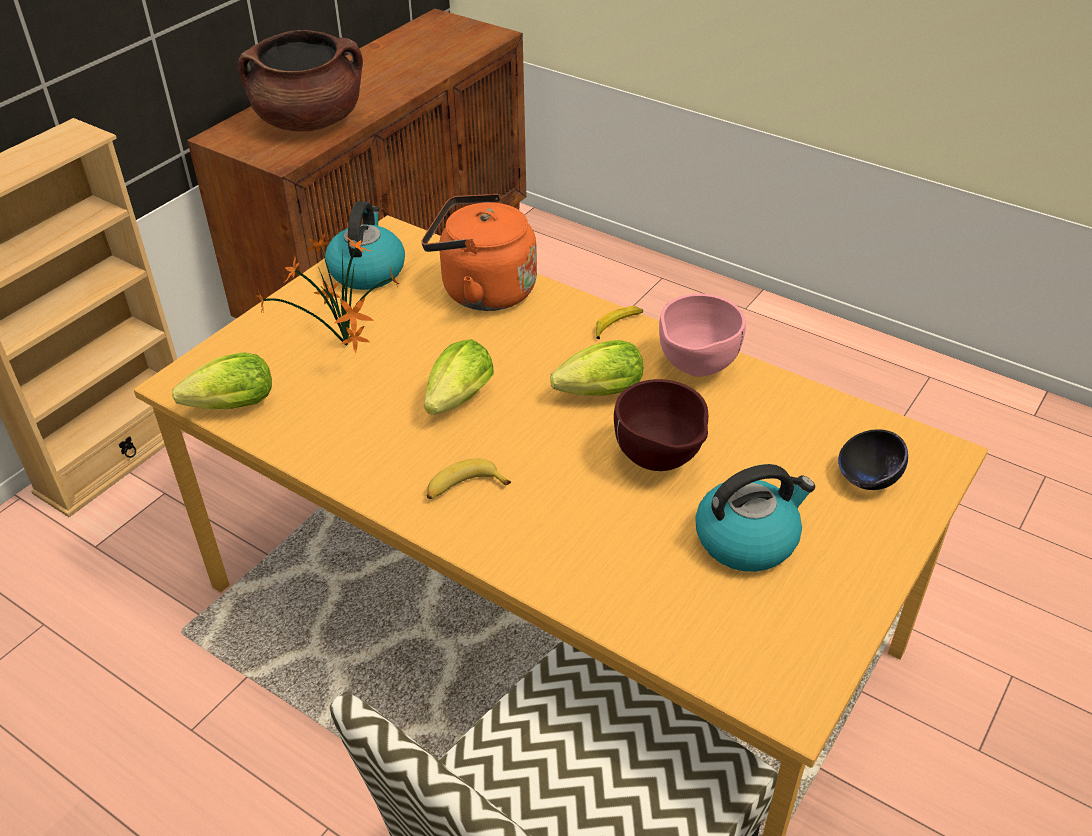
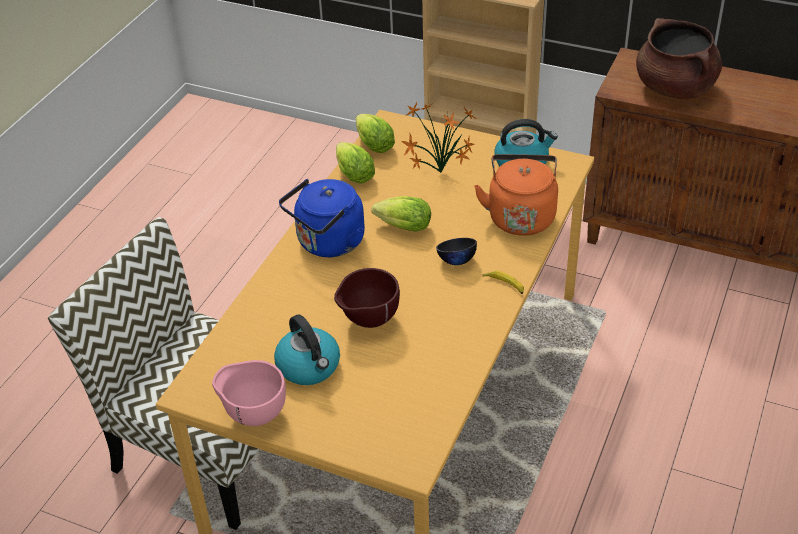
camera: 80 degrees right, 0 degrees up
banana [427,459,511,499] -> blue kettle [279,179,365,257]
lettuce [550,340,643,396] -> lettuce moved to [336,142,375,184]
pink bowl [659,294,746,377] -> pink bowl moved to [212,360,286,426]
black bowl [838,429,908,490] -> black bowl moved to [436,238,477,265]

